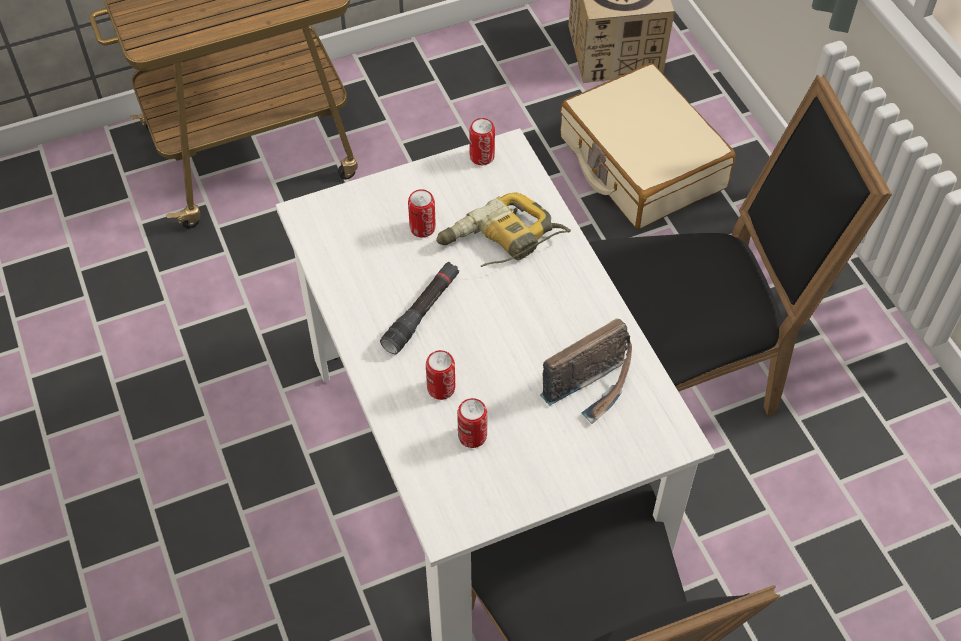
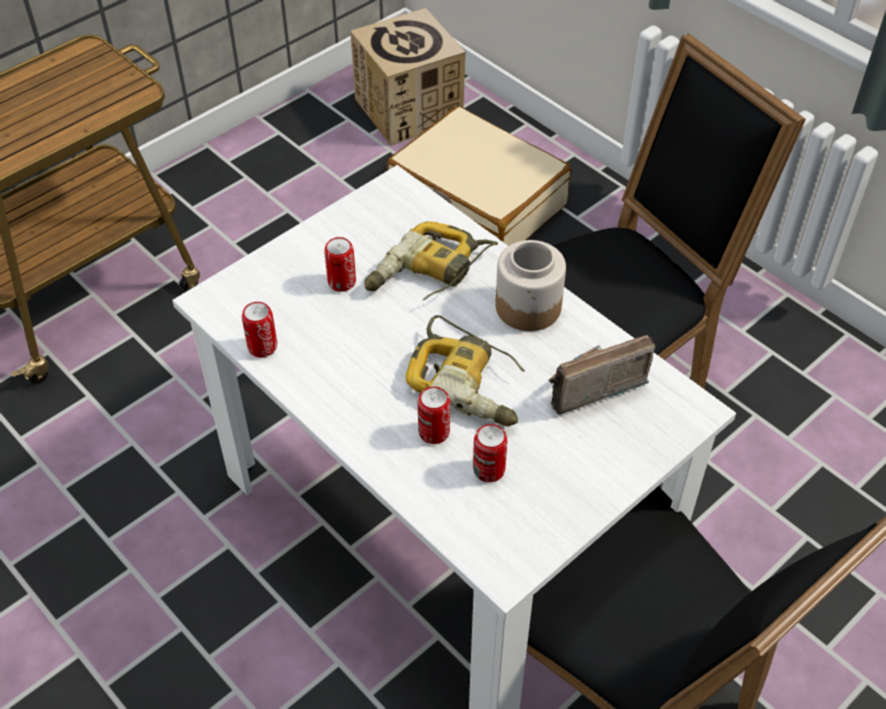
camera: 20 degrees left, 5 degrees down
black flashlight [380,262,459,354] -> none
can [469,118,495,165] -> can moved to [242,302,277,357]
radio [540,318,632,424] -> radio turned 150 degrees counterclockwise [548,335,656,415]
none -> power drill [406,315,525,426]
none -> jar [495,240,566,331]

